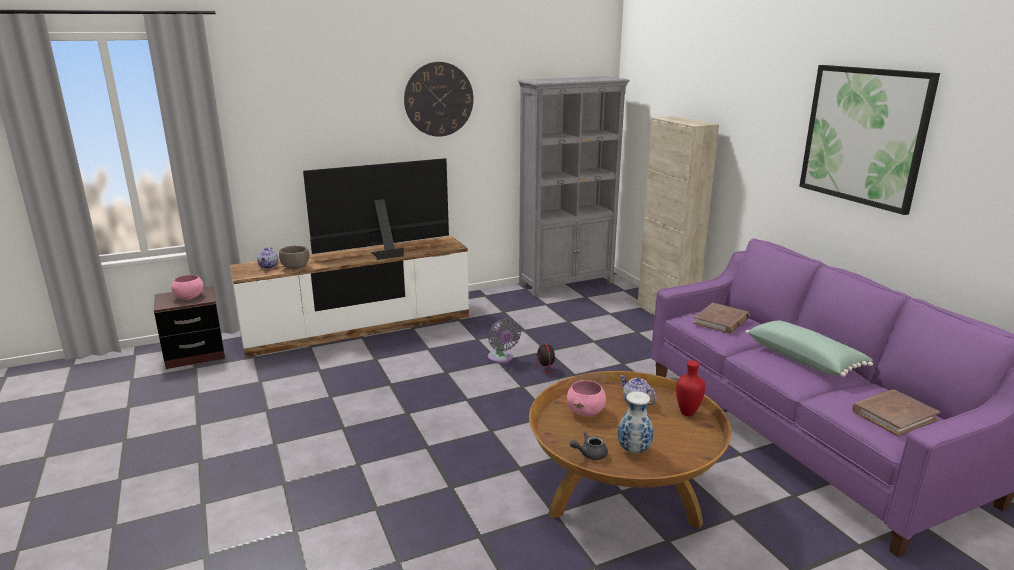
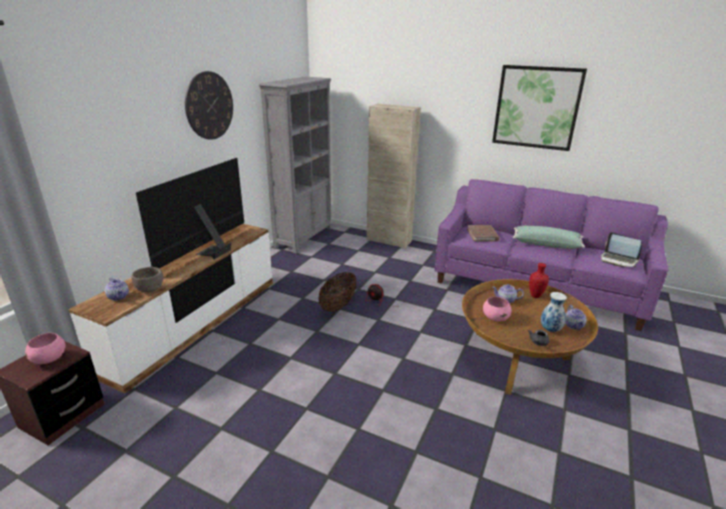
camera: 40 degrees left, 5 degrees up
grey fan [488,318,521,363] -> basket [318,272,357,312]
brown book [852,390,940,436] -> laptop [601,232,642,267]
none -> teapot [565,305,587,330]

